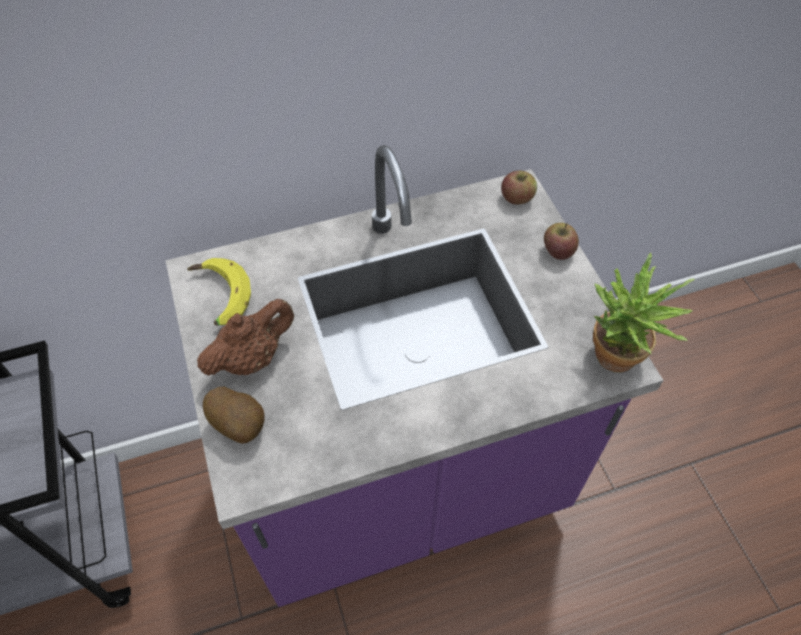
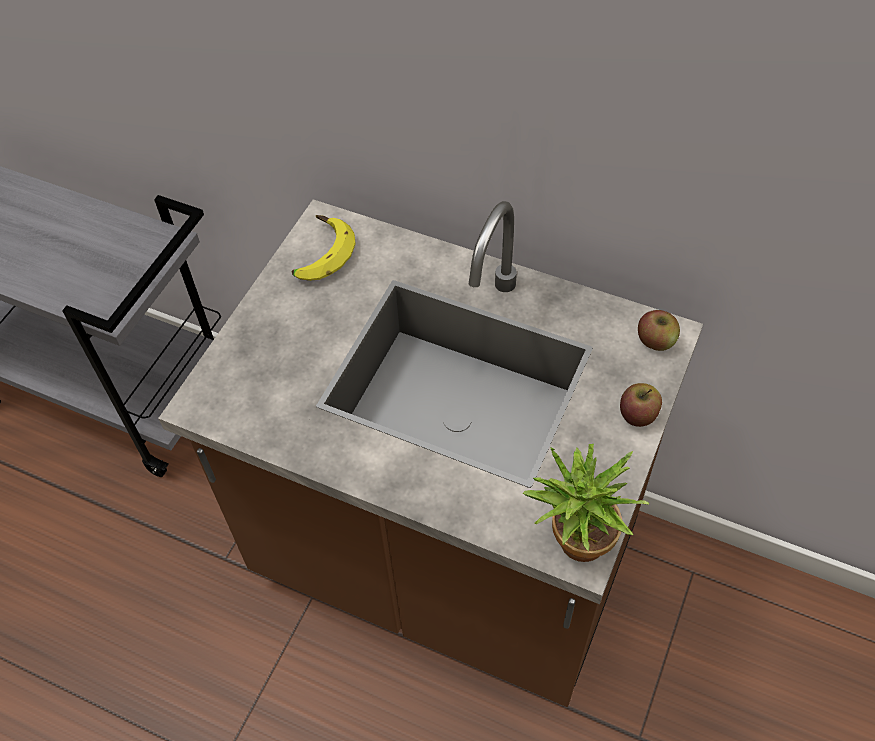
camera: 45 degrees right, 0 degrees up
purple counter [165,145,663,607] -> brown counter [158,199,703,707]
brown teapot [197,299,294,376] -> none
potato [203,387,265,443] -> none

